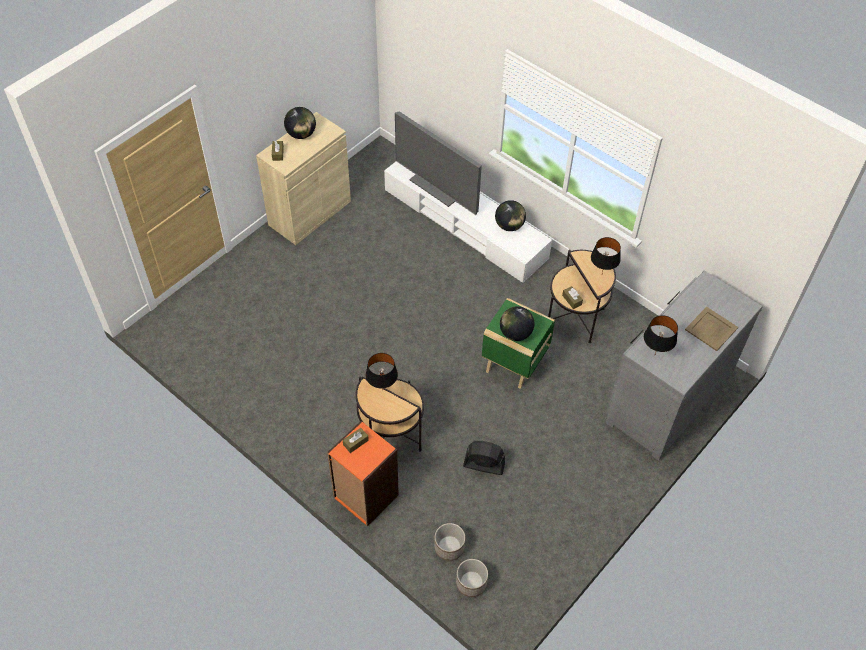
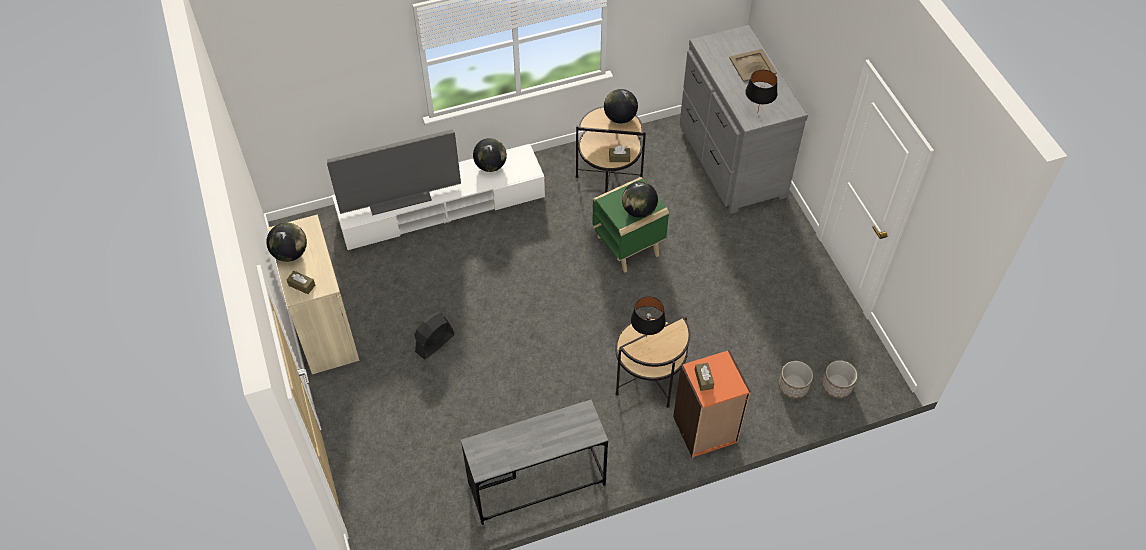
camera: 60 degrees left, 0 degrees up
black fan [463,441,505,475] -> black fan moved to [414,312,455,360]
black table lamp [591,237,621,273] -> globe [604,89,638,124]
none -> grey desk [461,400,608,526]

